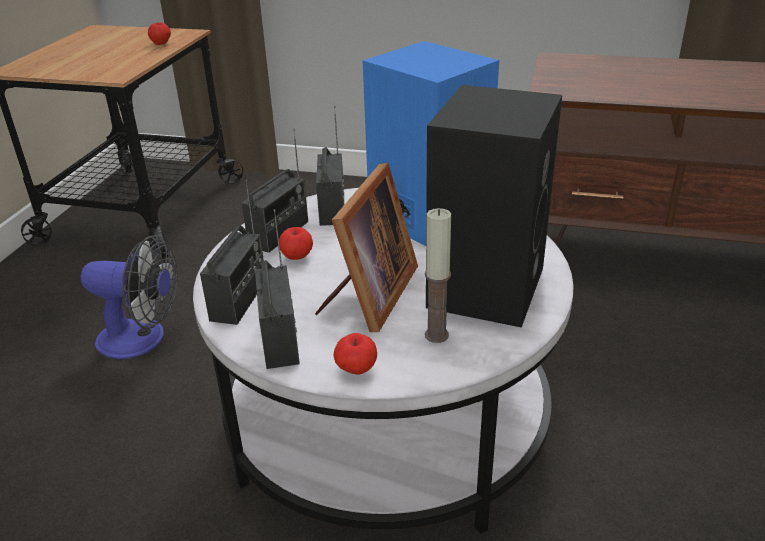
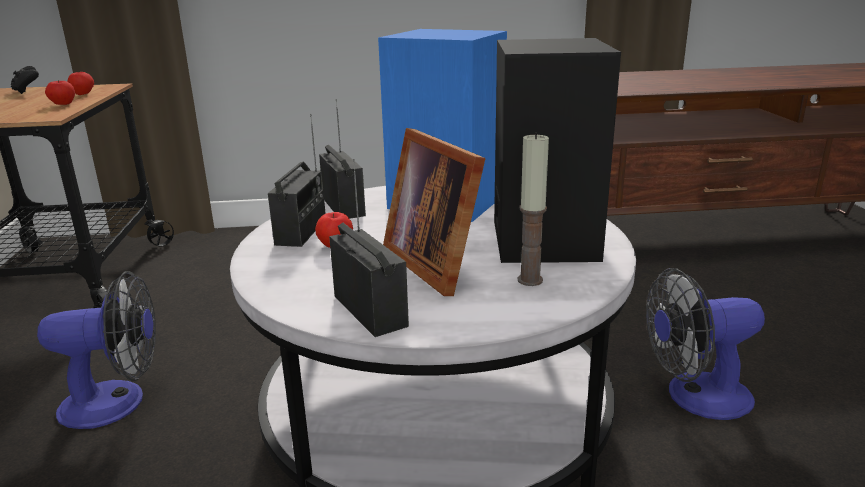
camera: 20 degrees left, 10 degrees down
radio [200,179,264,325] -> none
picture frame [315,163,418,332] -> picture frame turned 150 degrees clockwise [383,128,485,296]
apple [334,333,377,374] -> apple moved to [45,80,75,105]
none -> black game controller [11,66,39,94]
none -> fan [646,268,765,420]

